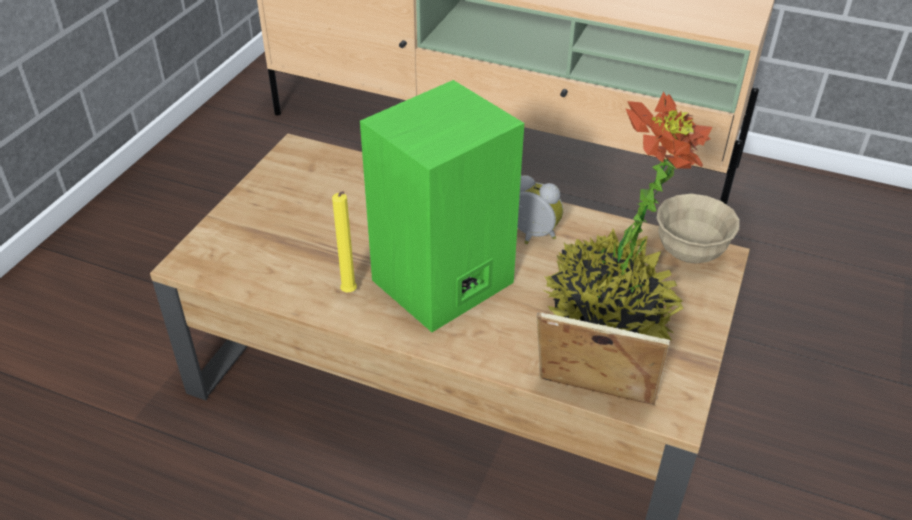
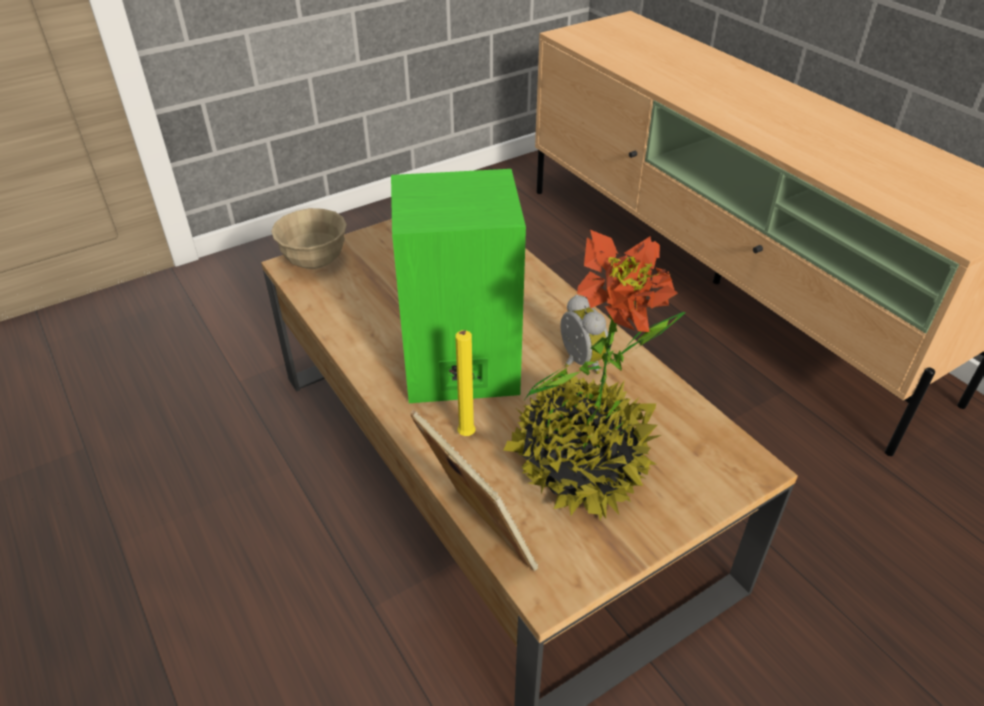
camera: 35 degrees right, 0 degrees up
yellow candle [332,191,357,292] -> yellow candle moved to [455,330,475,436]
beige bowl [656,193,740,264] -> beige bowl moved to [271,208,347,269]

